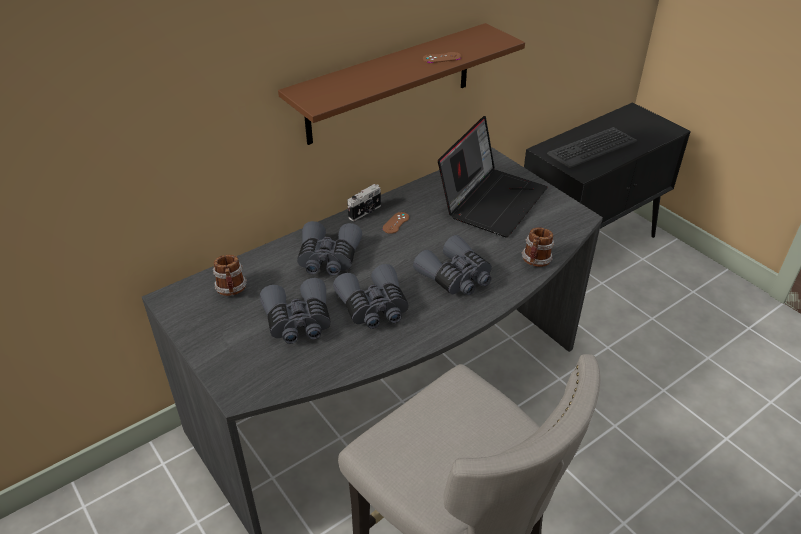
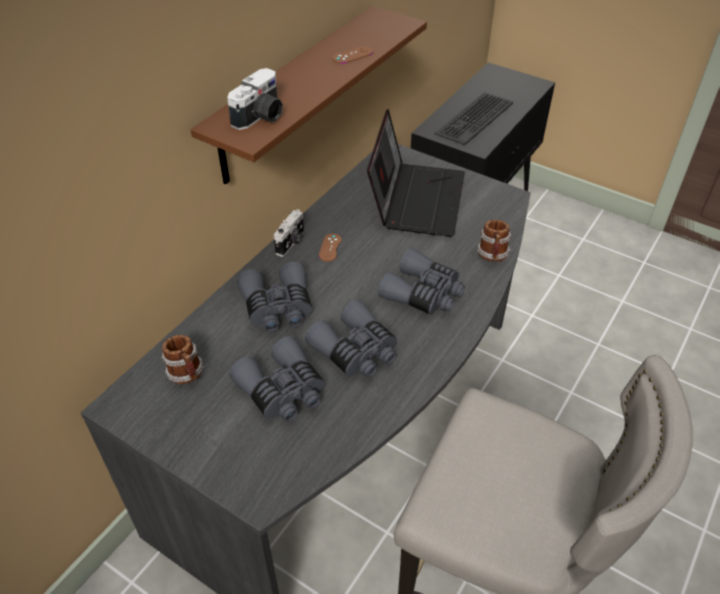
camera: 20 degrees left, 5 degrees up
none -> camera [227,68,283,130]

